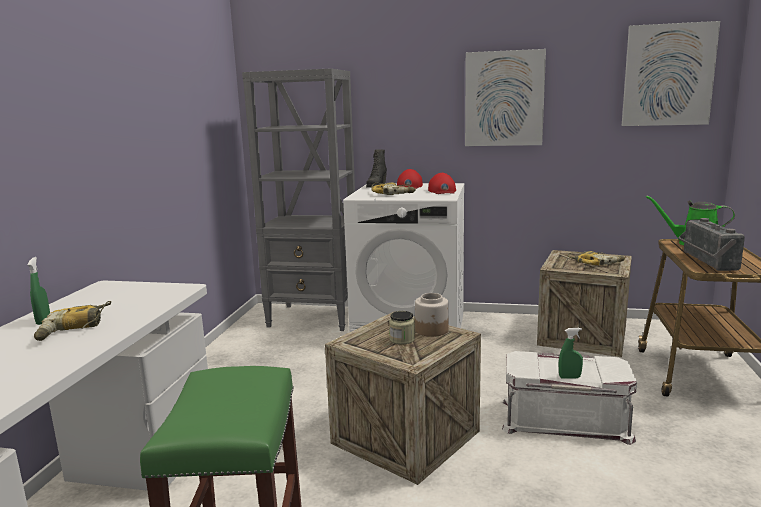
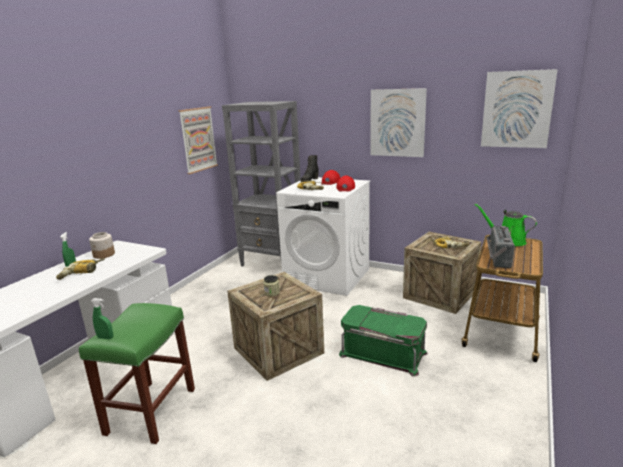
camera: 15 degrees right, 5 degrees up
jar [415,293,449,337] -> jar moved to [89,232,115,259]
white storage box [502,351,637,445] -> green storage box [339,305,428,377]
green spray bottle [559,328,583,379] -> green spray bottle moved to [91,298,113,339]
none -> picture [178,106,218,174]

